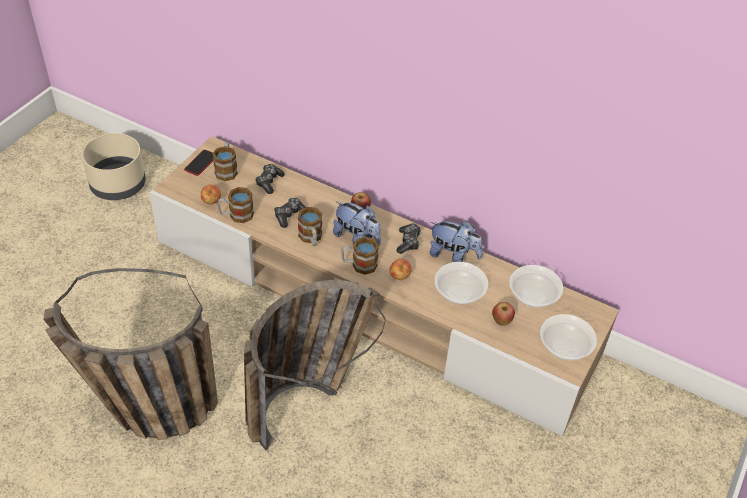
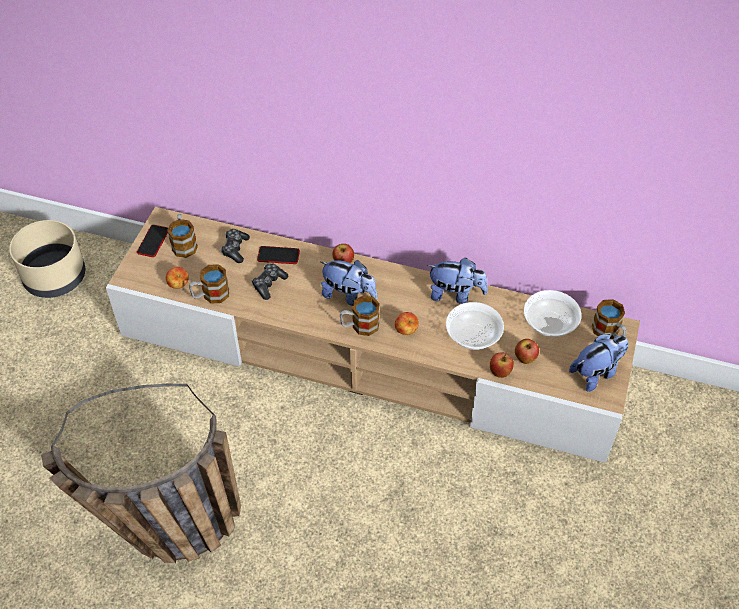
camera: 10 degrees left, 5 degrees up
basket [244,280,386,450] -> none
mug [298,207,322,246] -> mug moved to [592,299,627,339]
game controller [396,224,421,254] -> none
bowl [540,314,597,360] -> plush toy [569,334,628,392]
none -> phone [257,246,300,264]
none -> apple [490,352,514,378]

